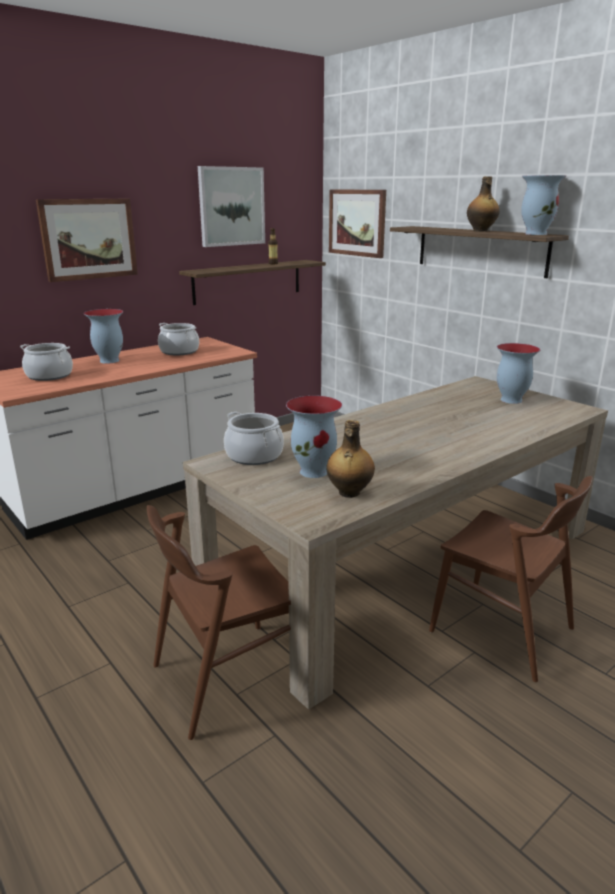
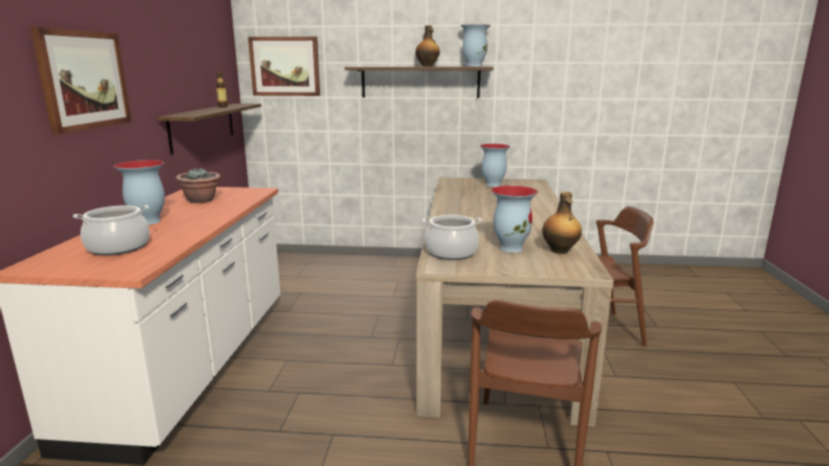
camera: 45 degrees left, 5 degrees down
cooking pot [158,323,199,356] -> potted plant [176,168,220,203]
picture [198,166,265,247] -> none

